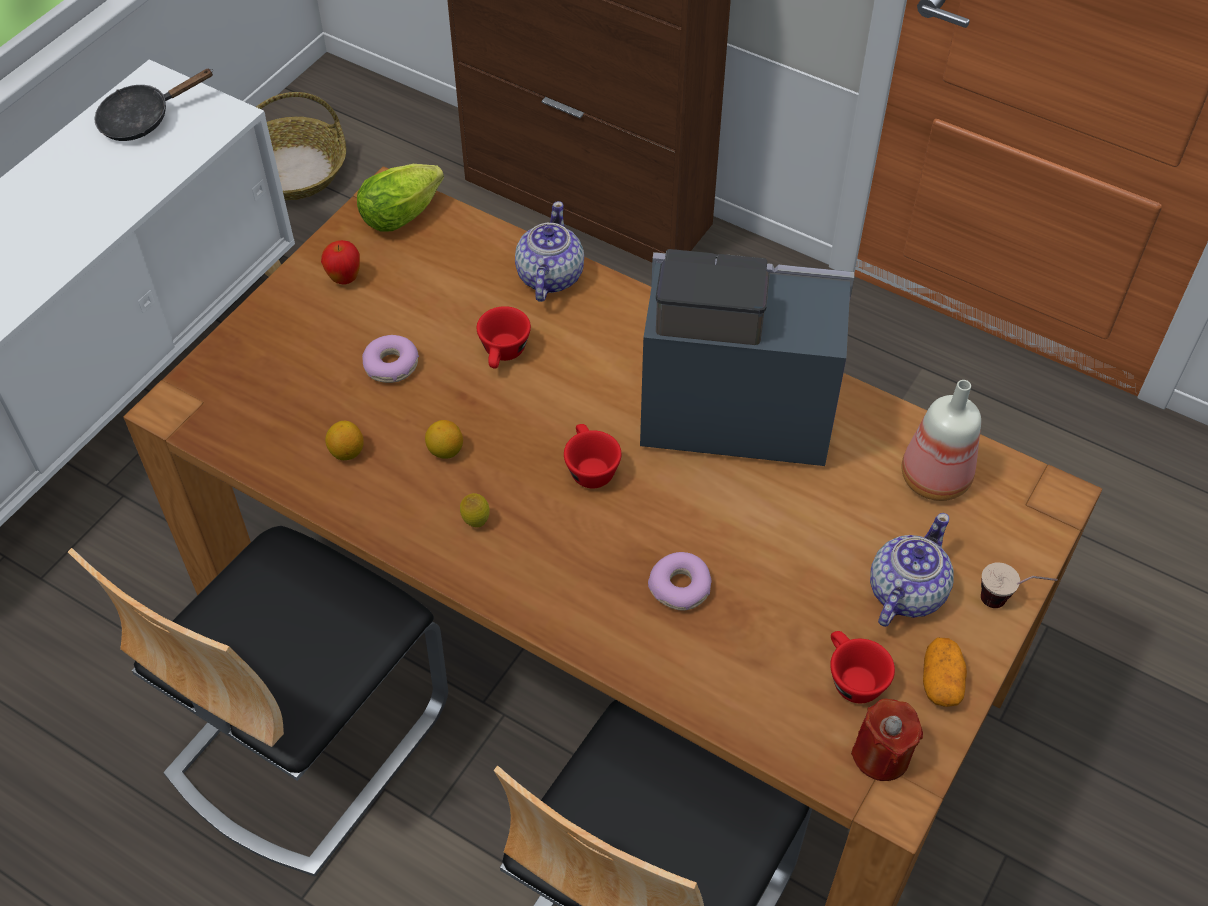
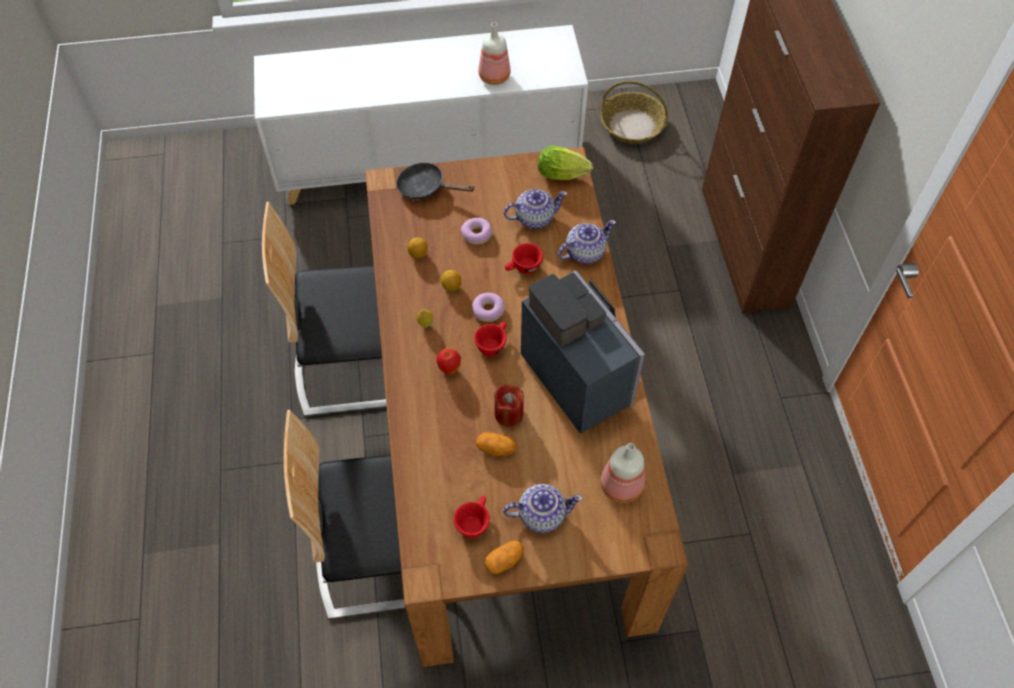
camera: 50 degrees right, 5 degrees up
black frying pan [94,69,213,141] -> black frying pan moved to [396,162,475,199]
apple [321,240,360,284] -> apple moved to [436,348,461,375]
donut [648,552,712,611] -> donut moved to [472,293,505,322]
red candle [851,699,923,781] -> red candle moved to [494,384,524,426]
cup [981,562,1058,608] -> none
none -> potato [476,432,517,456]
none -> bottle [478,22,511,85]
none -> teapot [503,189,567,229]

